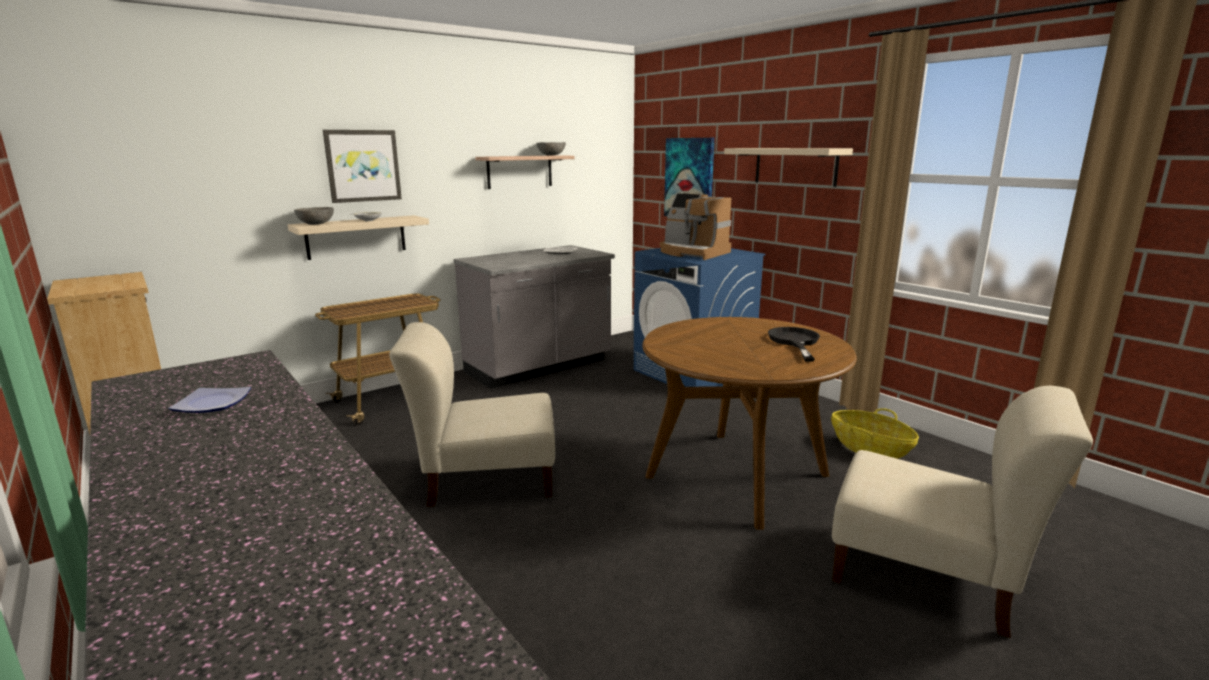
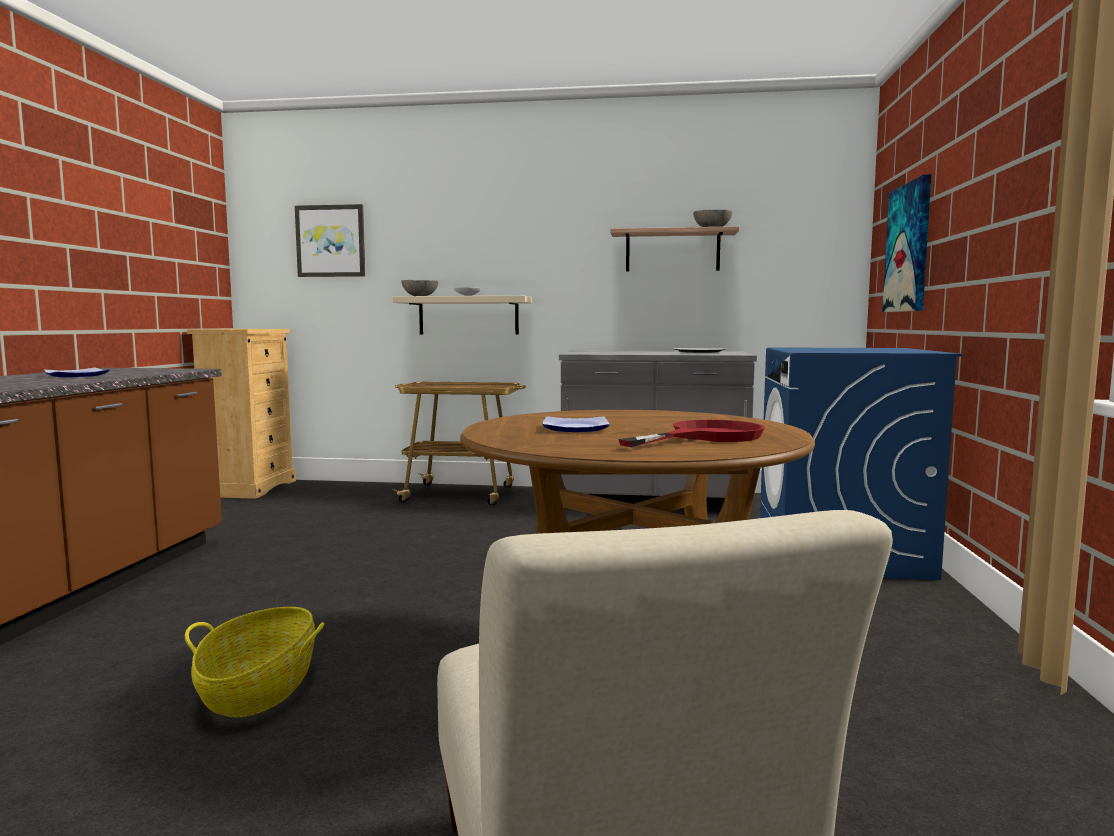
camera: 45 degrees right, 10 degrees down
picture [323,130,402,203] -> picture moved to [295,204,365,277]
beige chair [389,322,555,507] -> none
coffee machine [660,193,731,260] -> none
beige shelf [724,148,853,187] -> none
black frying pan [768,327,820,362] -> red frying pan [618,420,765,447]
basket [831,408,919,459] -> basket moved to [185,607,324,717]
none -> plate [543,416,609,432]

